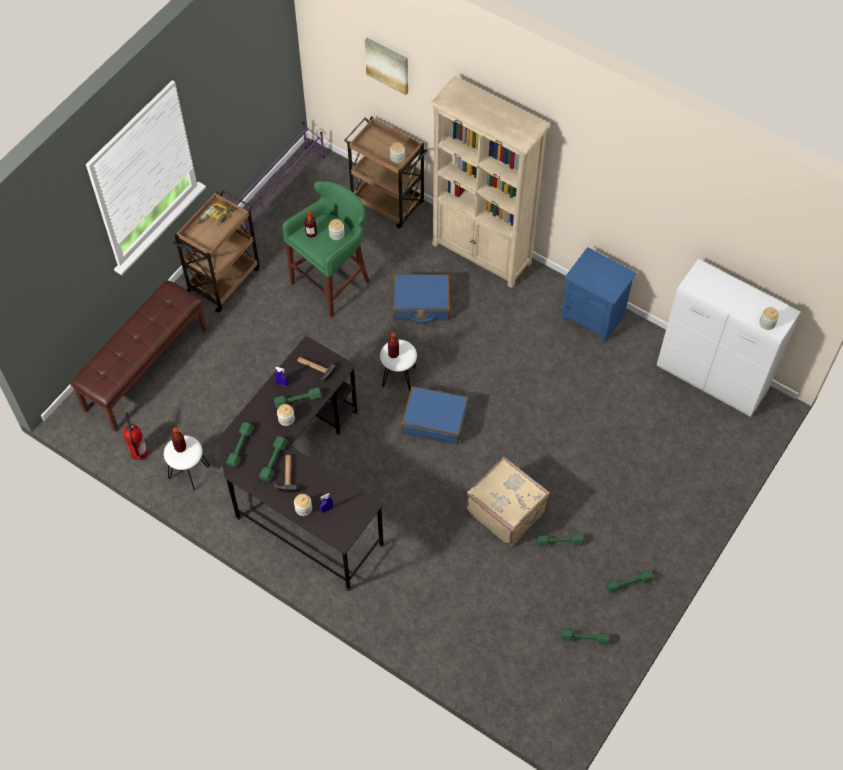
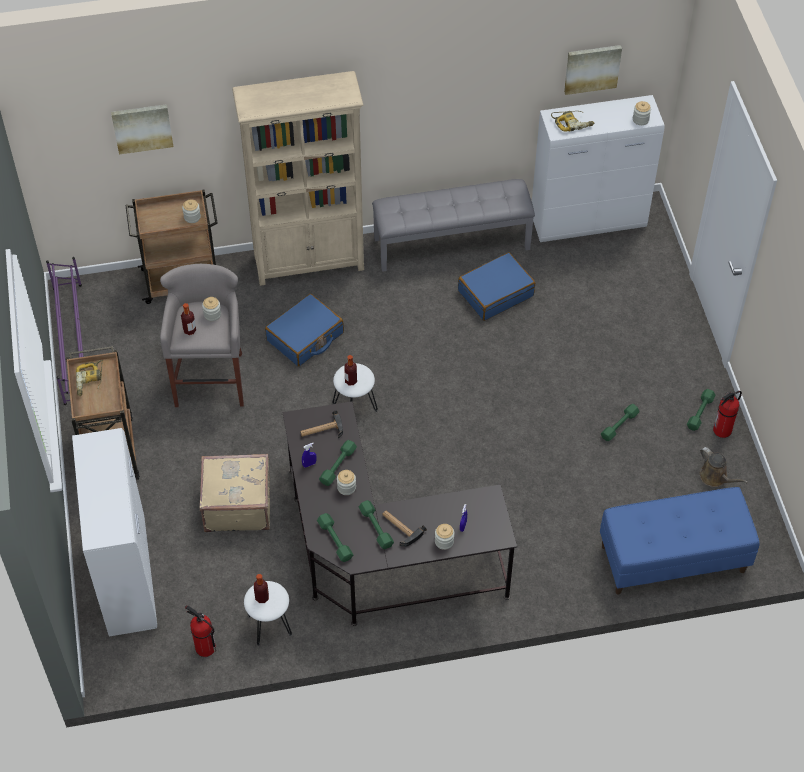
camera: 45 degrees left, 5 degrees down
brown bench [71,280,208,432] -> white cabinet [72,428,157,637]
green stool [282,181,370,318] -> grey stool [160,264,244,407]
blue suitcase [401,386,469,444] -> blue suitcase moved to [458,252,535,321]
beige suitcase [466,456,550,547] -> beige suitcase moved to [199,454,270,532]
blue nightstand [561,247,637,343] -> grey bench [372,179,535,272]
green dumbbell [561,628,610,645] -> brown watering can [700,447,748,487]
none -> power drill [551,111,594,132]
none -> picture [564,45,622,95]
none -> blue bench [600,487,760,595]
none -> fire extinguisher [713,391,742,438]

